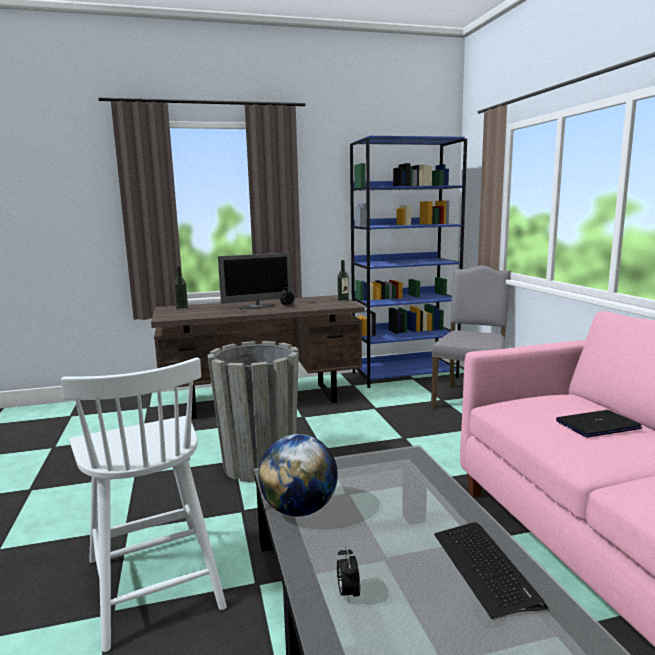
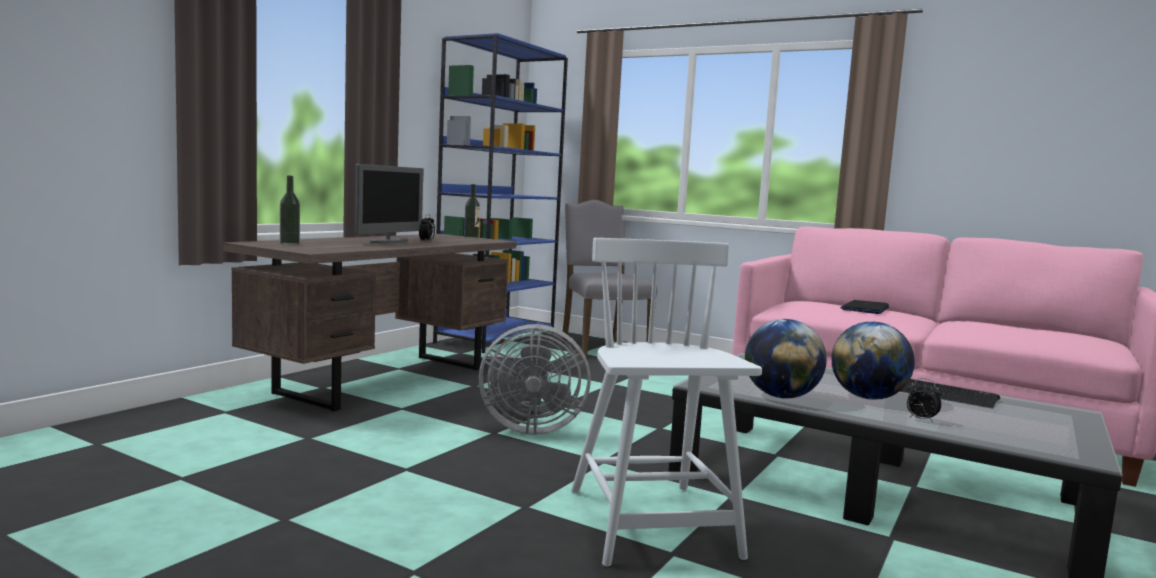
camera: 45 degrees left, 5 degrees down
white chair [61,357,227,652] -> white chair turned 120 degrees counterclockwise [571,238,762,567]
grey planter [207,341,299,483] -> grey fan [479,324,591,435]
none -> globe [831,321,915,400]

